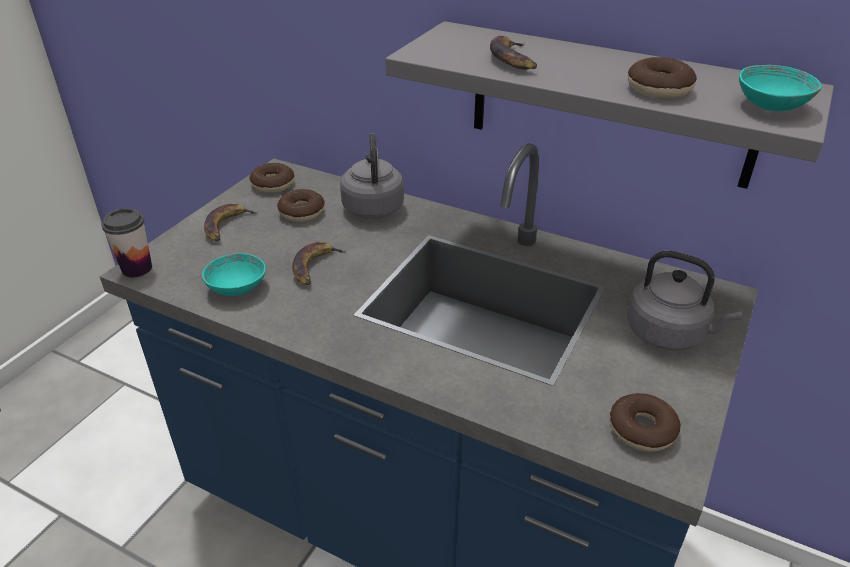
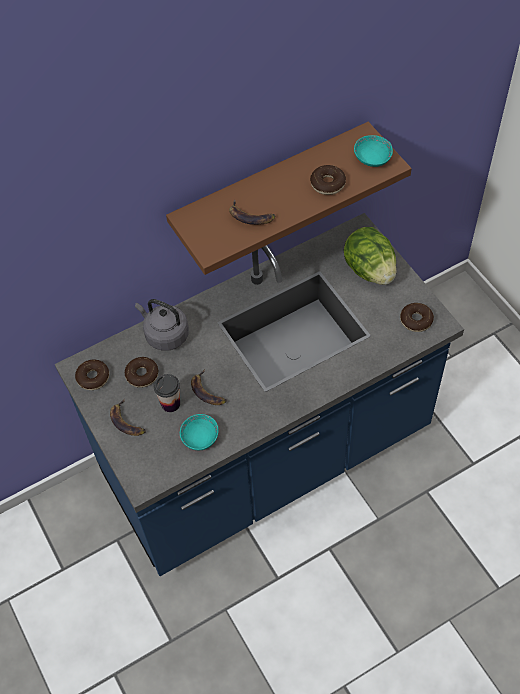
camera: 55 degrees left, 20 degrees up
cup [102,208,152,278] -> cup moved to [153,374,180,412]
grey shelf [385,21,834,189] -> brown shelf [166,122,412,275]
grey kettle [627,251,742,350] -> lettuce [343,227,396,285]

